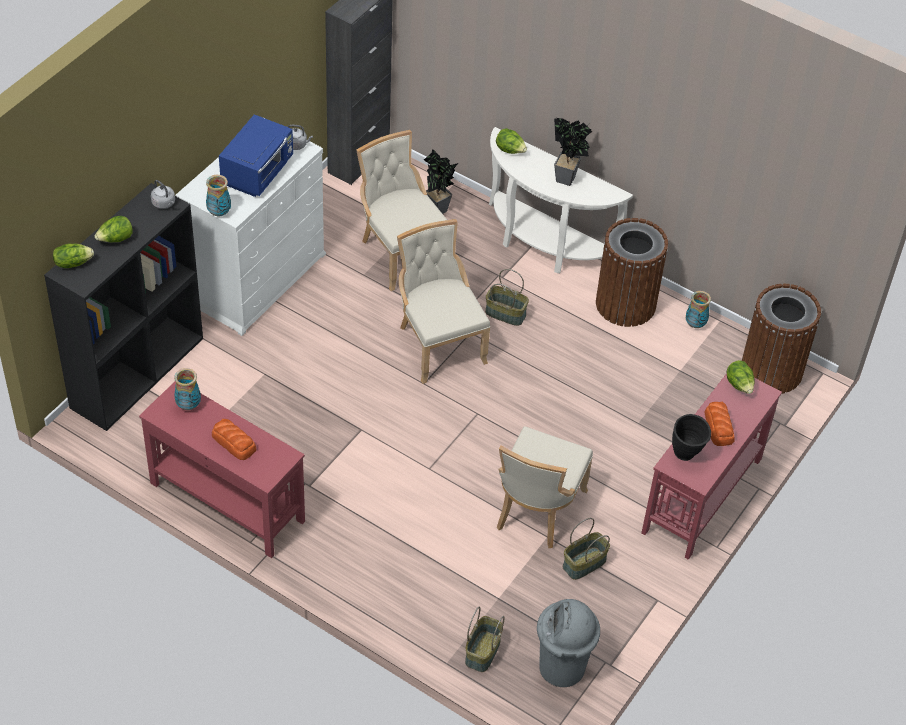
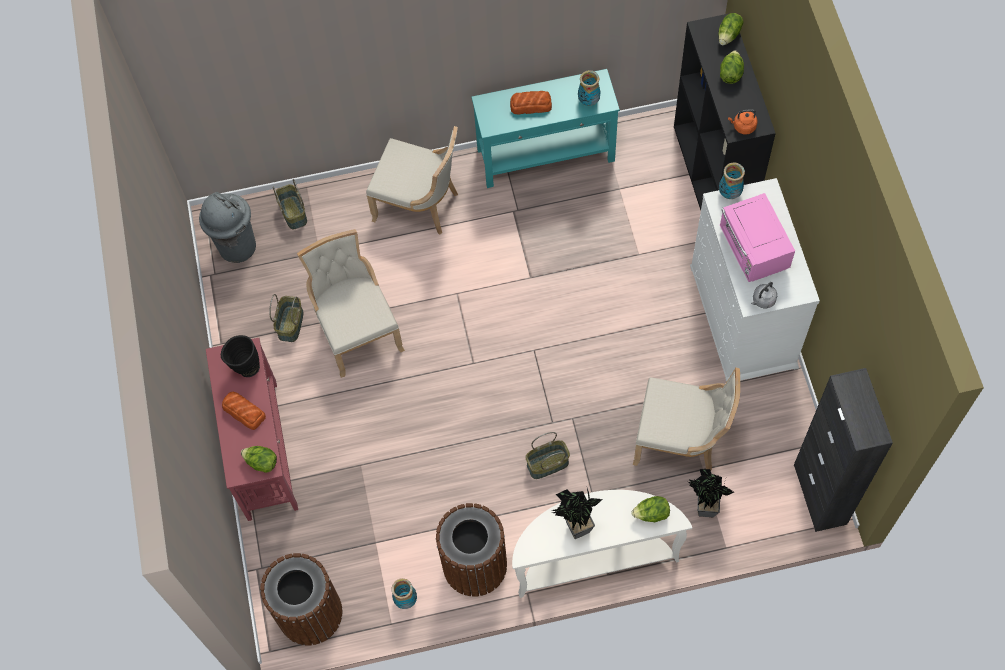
camera: 140 degrees right, 15 degrees up
red console table [139,382,305,558] -> turquoise console table [471,69,620,188]
grey kettle [151,180,175,209] -> orange kettle [728,109,757,135]
blue microwave [219,114,293,197] -> pink microwave [720,193,795,282]
beige chair [397,219,490,384] -> beige chair moved to [366,126,458,235]

